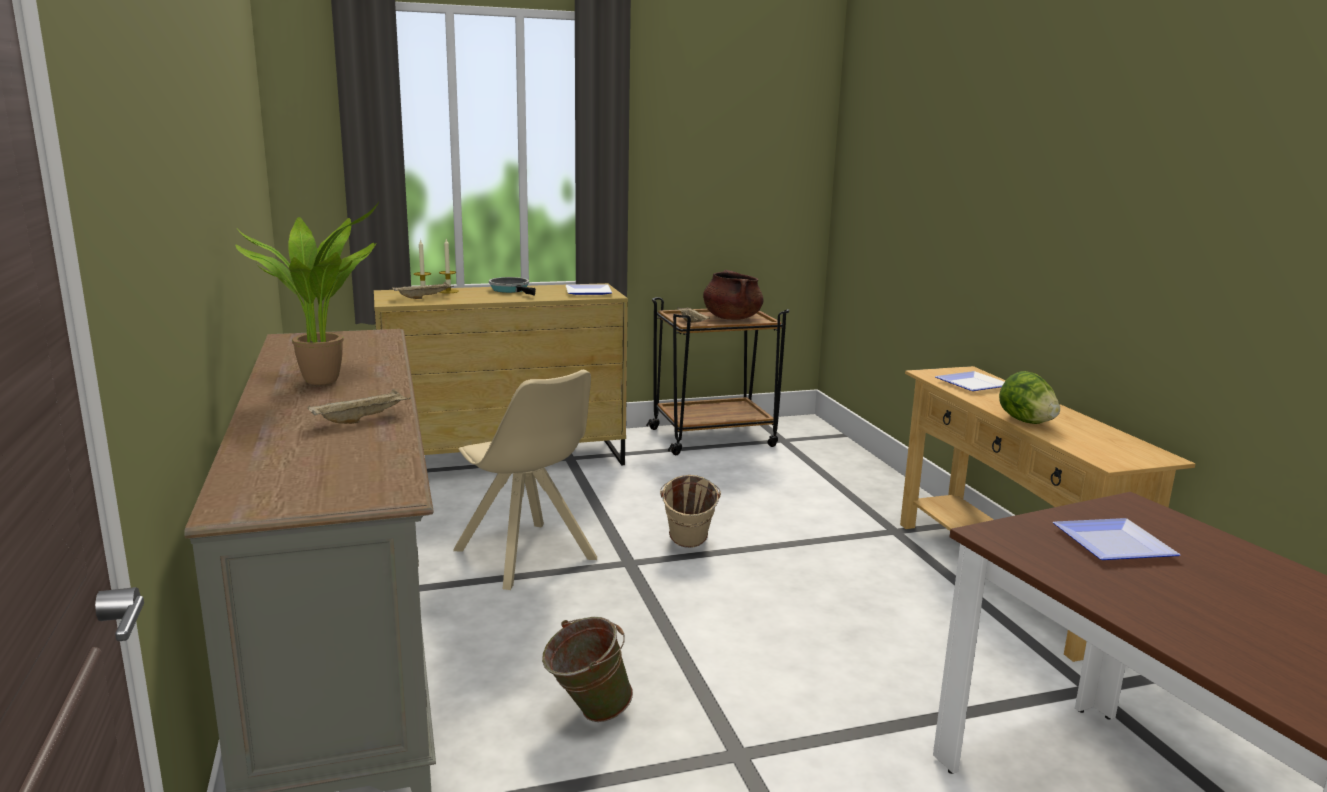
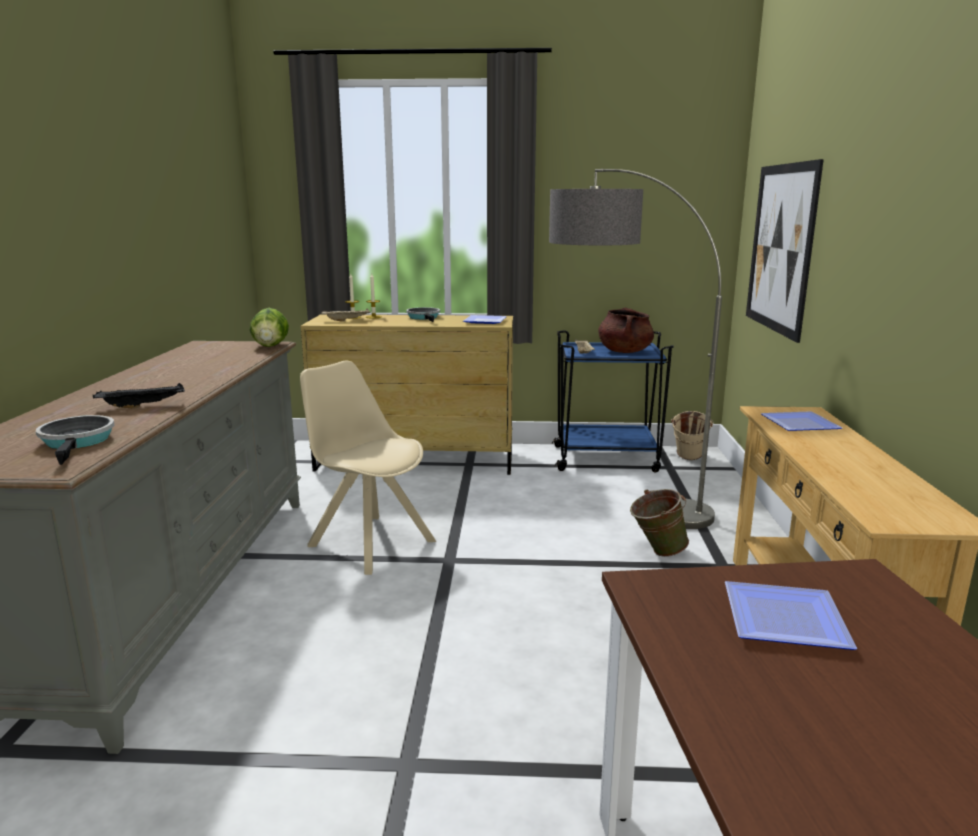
camera: 20 degrees right, 0 degrees up
potted plant [235,202,379,385] -> none
beige tray [307,389,411,424] -> black tray [93,383,185,409]
beige chair [453,370,597,590] -> beige chair turned 150 degrees clockwise [300,361,436,575]
green bucket [542,617,633,722] -> green bucket moved to [630,489,689,557]
brown cart [646,297,789,455] -> blue cart [552,331,674,473]
beige bucket [660,475,721,548] -> beige bucket moved to [671,411,714,460]
lettuce [999,371,1060,424] -> lettuce moved to [250,308,289,347]
none -> frying pan [36,415,114,465]
none -> floor lamp [549,169,722,529]
none -> picture [746,159,824,343]

